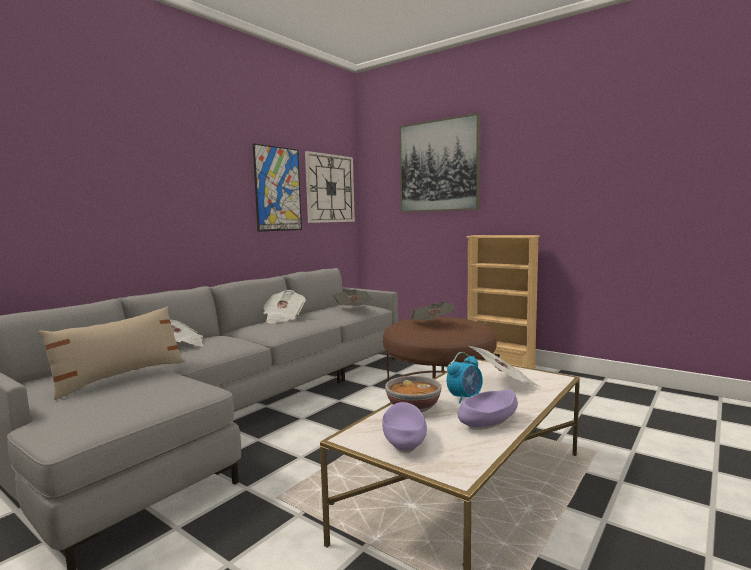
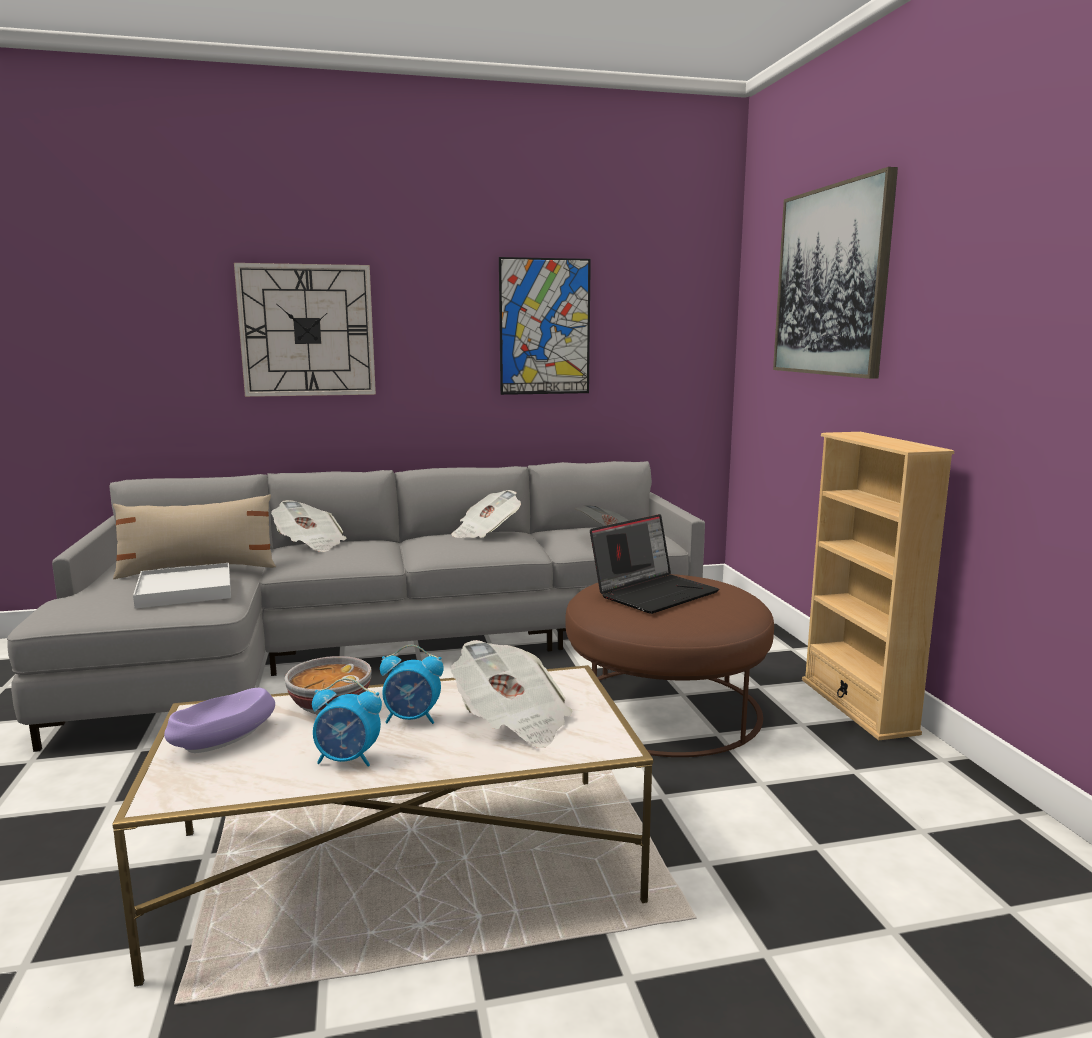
camera: 40 degrees right, 5 degrees up
wall clock [305,151,355,223] -> wall clock moved to [234,263,376,397]
newspaper [411,302,455,320] -> laptop [590,514,719,614]
purple bowl [458,390,518,430] -> alarm clock [312,678,382,767]
none -> white tray [133,563,231,609]

